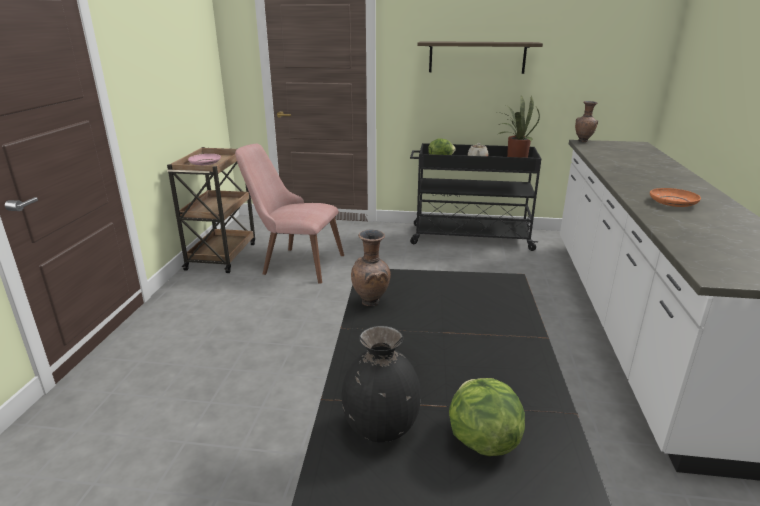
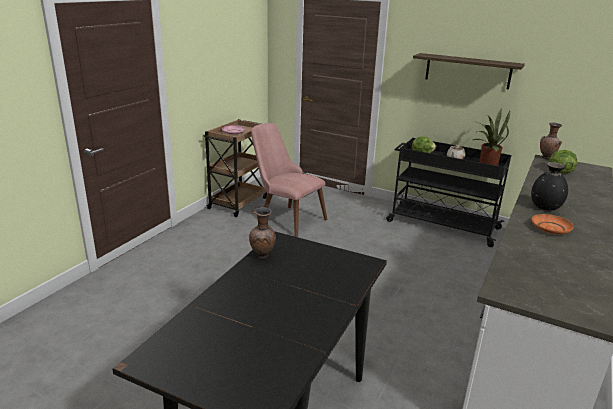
camera: 20 degrees right, 0 degrees up
black vase [341,326,421,442] -> black vase moved to [531,162,568,211]
lettuce [449,378,525,456] -> lettuce moved to [550,150,577,173]

